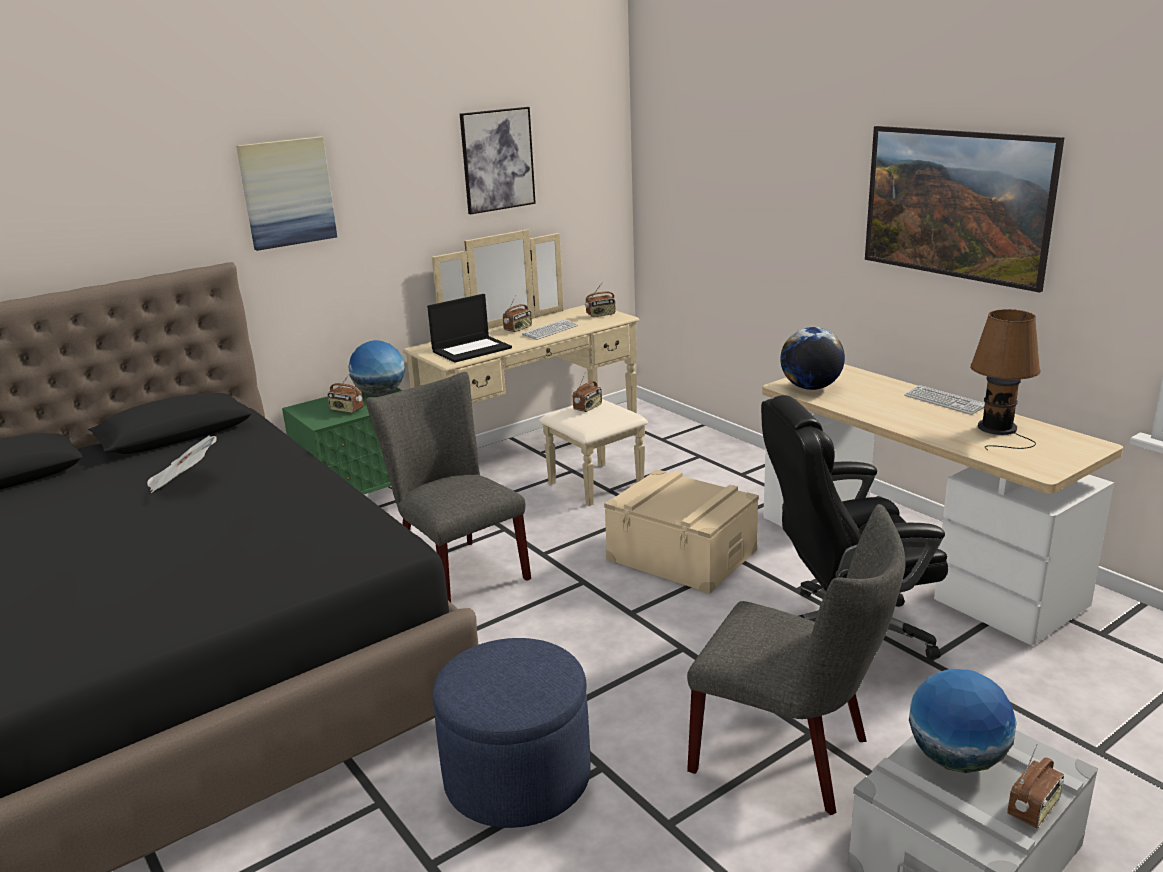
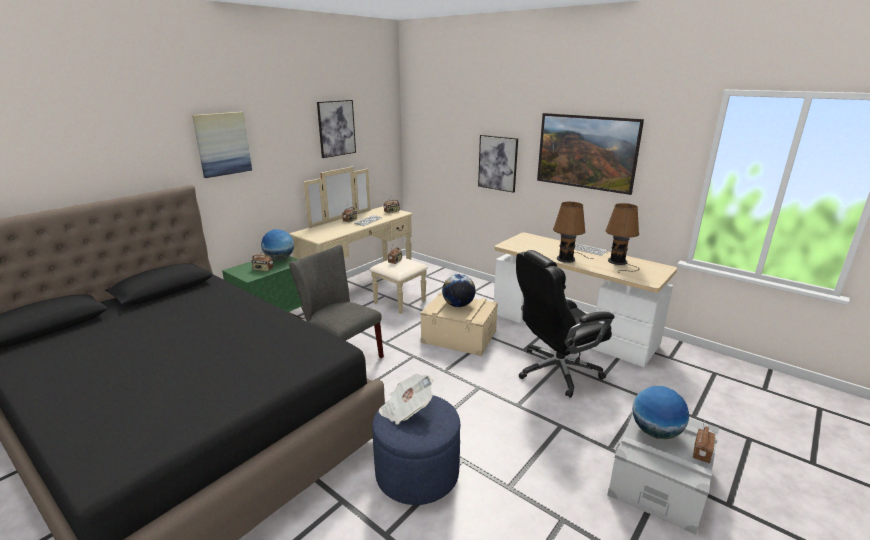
camera: 15 degrees left, 0 degrees up
newspaper [147,435,216,493] -> newspaper moved to [379,374,433,425]
laptop [427,294,512,363] -> none
grey chair [687,504,906,815] -> none
globe [780,327,845,390] -> globe moved to [442,274,475,307]
none -> picture [478,135,518,193]
none -> brown table lamp [553,202,593,263]

